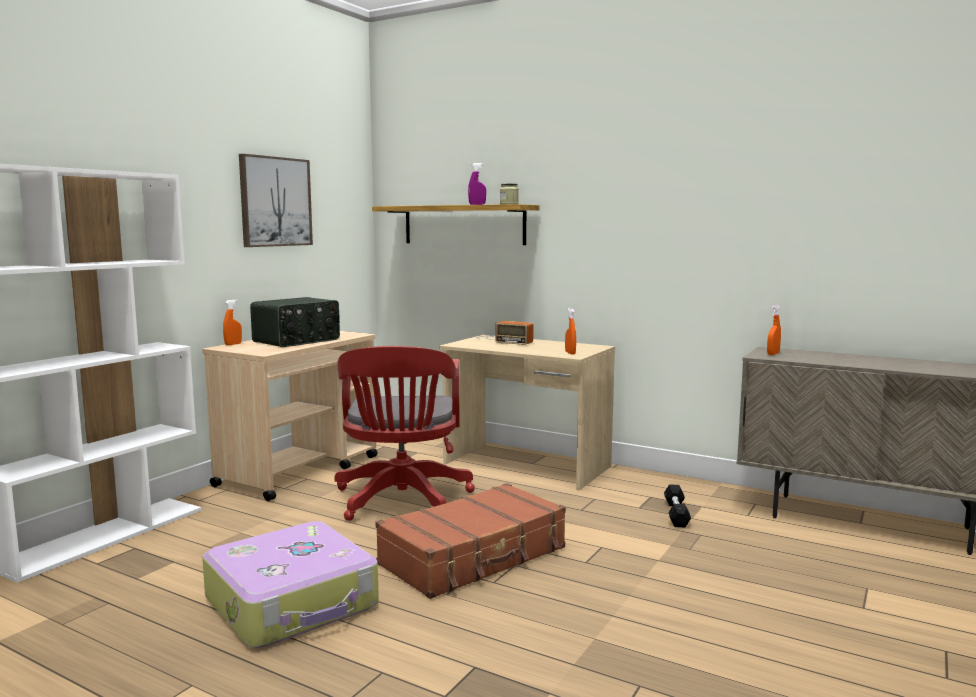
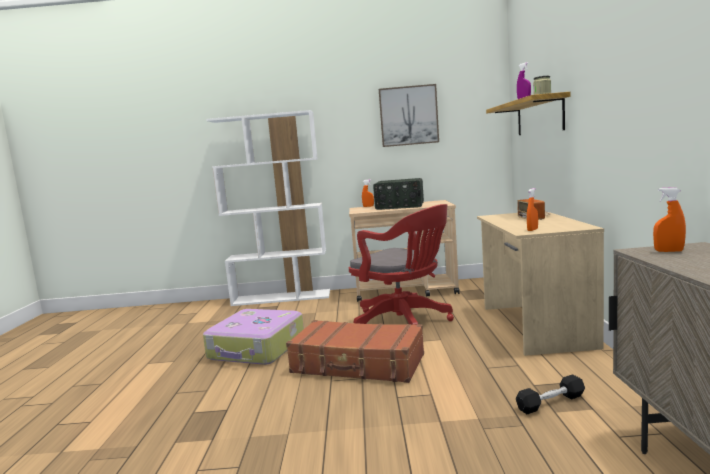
camera: 60 degrees right, 0 degrees up
red office chair [335,346,475,521] -> red office chair turned 105 degrees counterclockwise [349,204,454,325]

